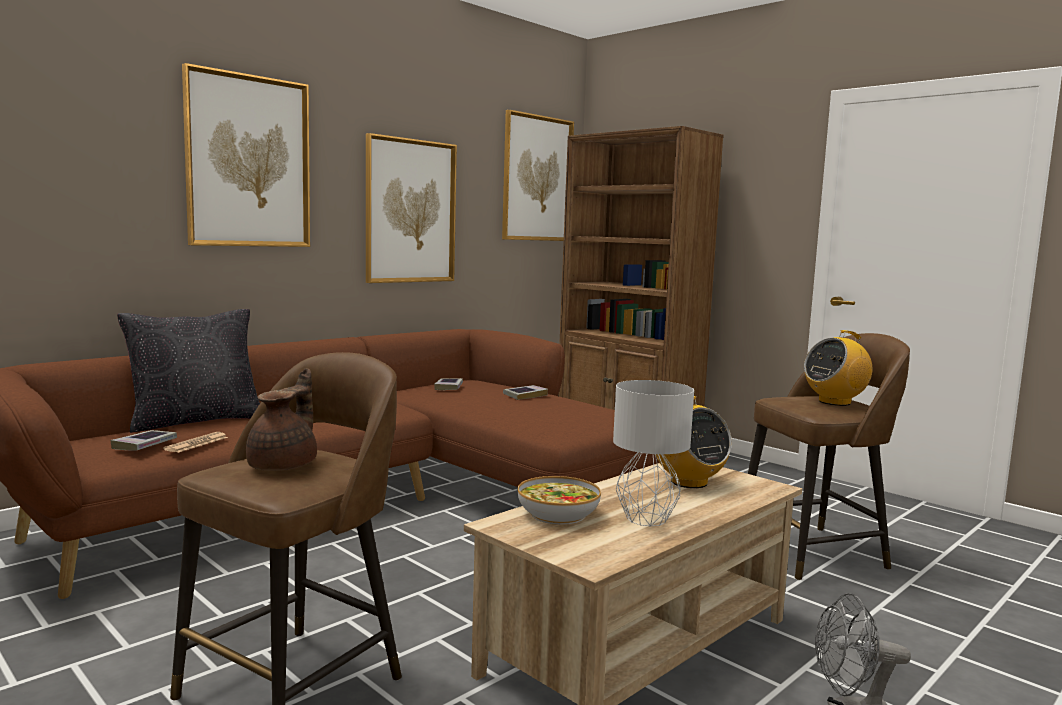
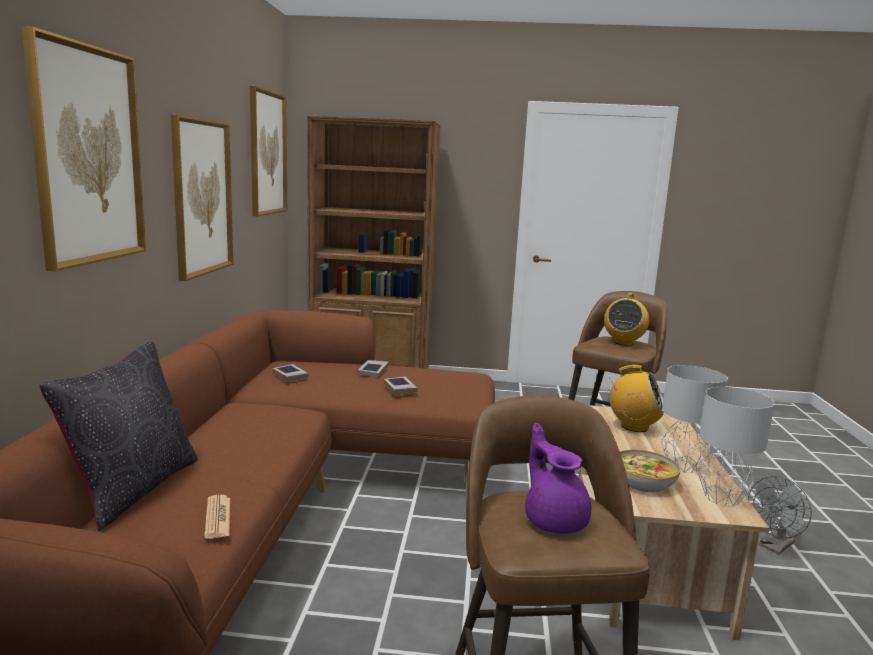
camera: 40 degrees left, 5 degrees up
book [110,430,177,451] -> book moved to [384,376,418,395]
brown teapot [246,368,317,471] -> purple teapot [525,423,591,534]
none -> grey table lamp [698,387,775,506]

